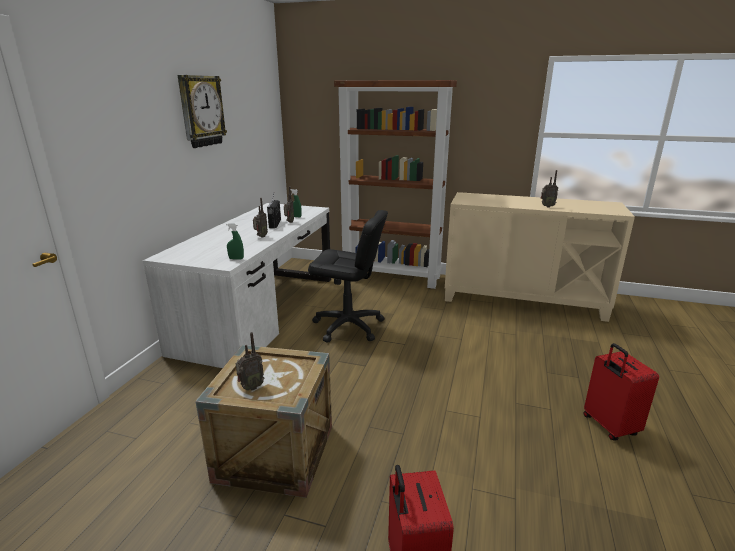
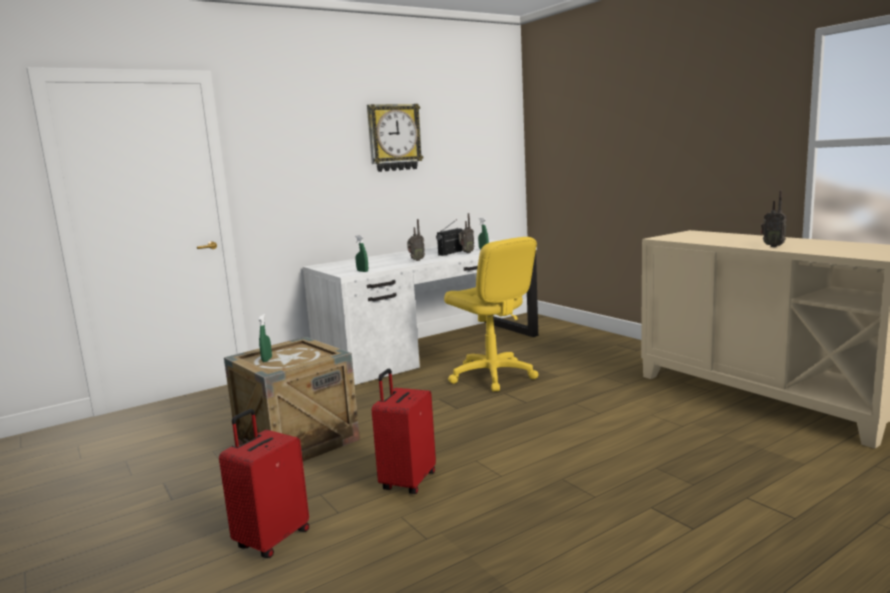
camera: 40 degrees right, 10 degrees down
radio [236,332,264,390] -> green spray bottle [258,314,272,362]
black office chair [308,210,388,342] -> yellow office chair [444,237,539,392]
brown bookcase [334,80,457,289] -> none
red suitcase [583,343,659,441] -> red suitcase moved to [372,369,436,494]

